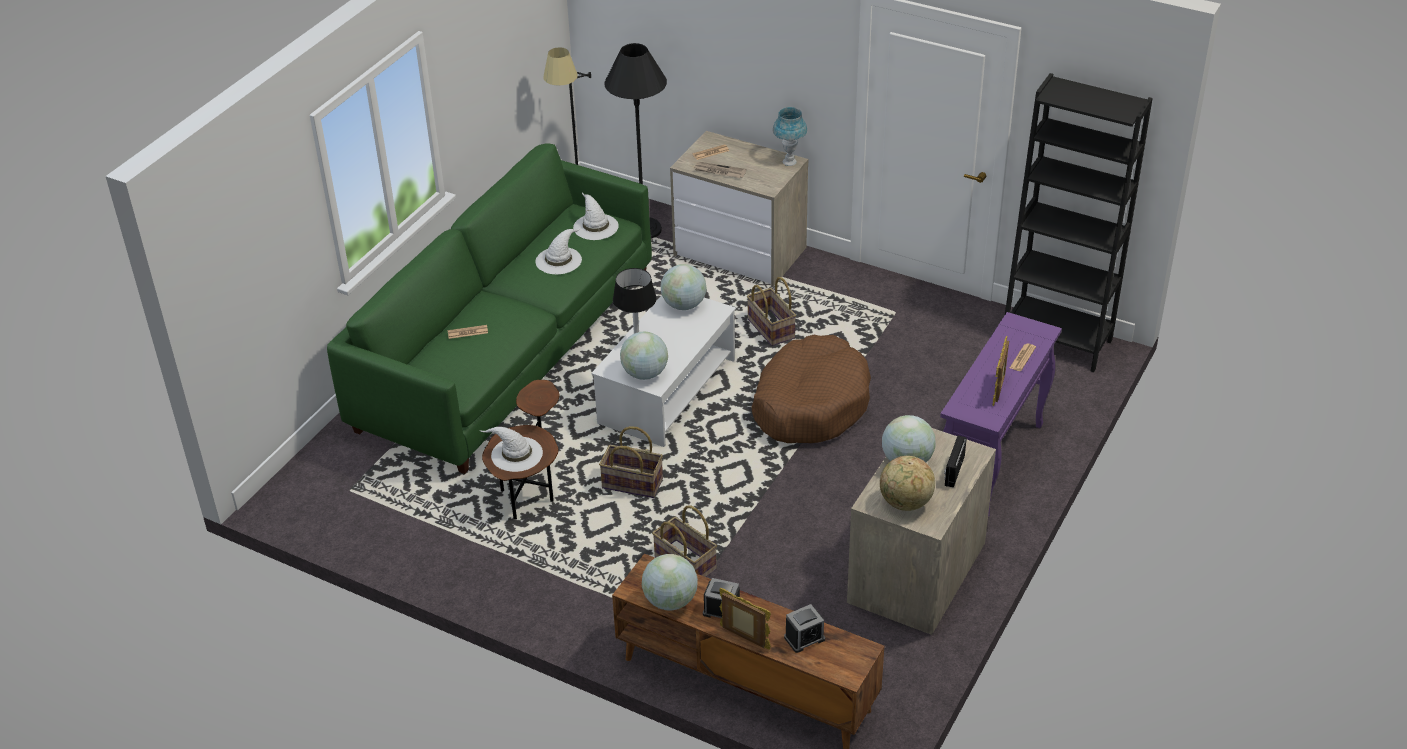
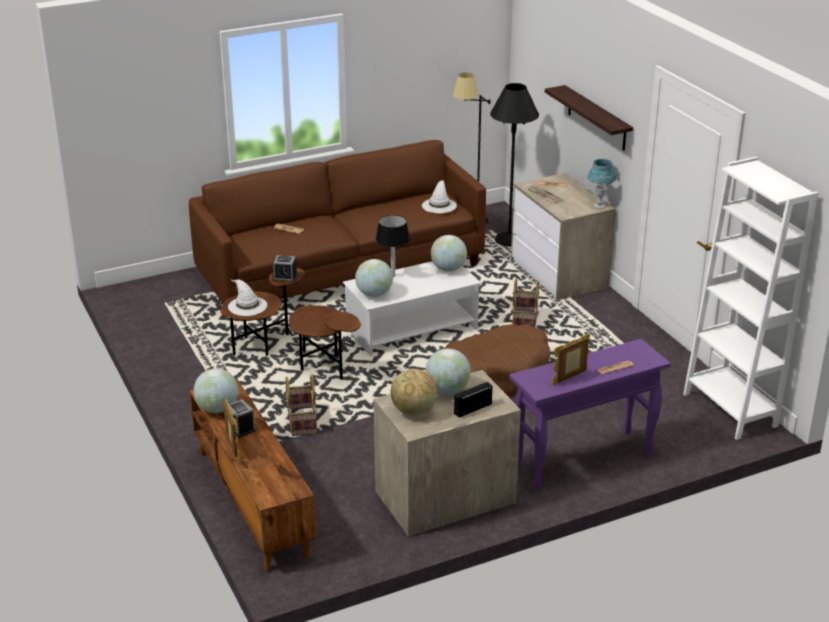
camera: 35 degrees right, 10 degrees down
green sofa [327,143,652,474] -> brown sofa [189,140,486,321]
white hat [535,228,582,274] -> none
basket [599,426,663,498] -> brown side table [289,305,361,380]
alarm clock [784,604,825,653] -> alarm clock moved to [272,255,298,283]
black bookcase [1005,73,1153,372] -> white bookcase [683,157,818,440]
none -> shelf [545,85,633,151]

